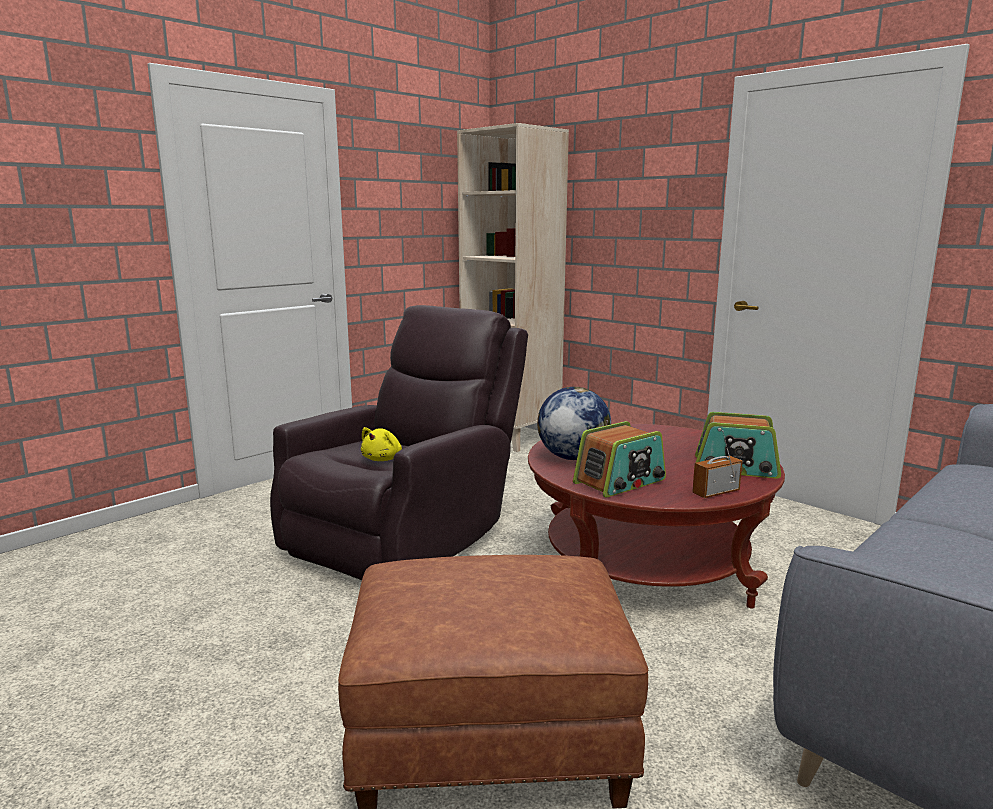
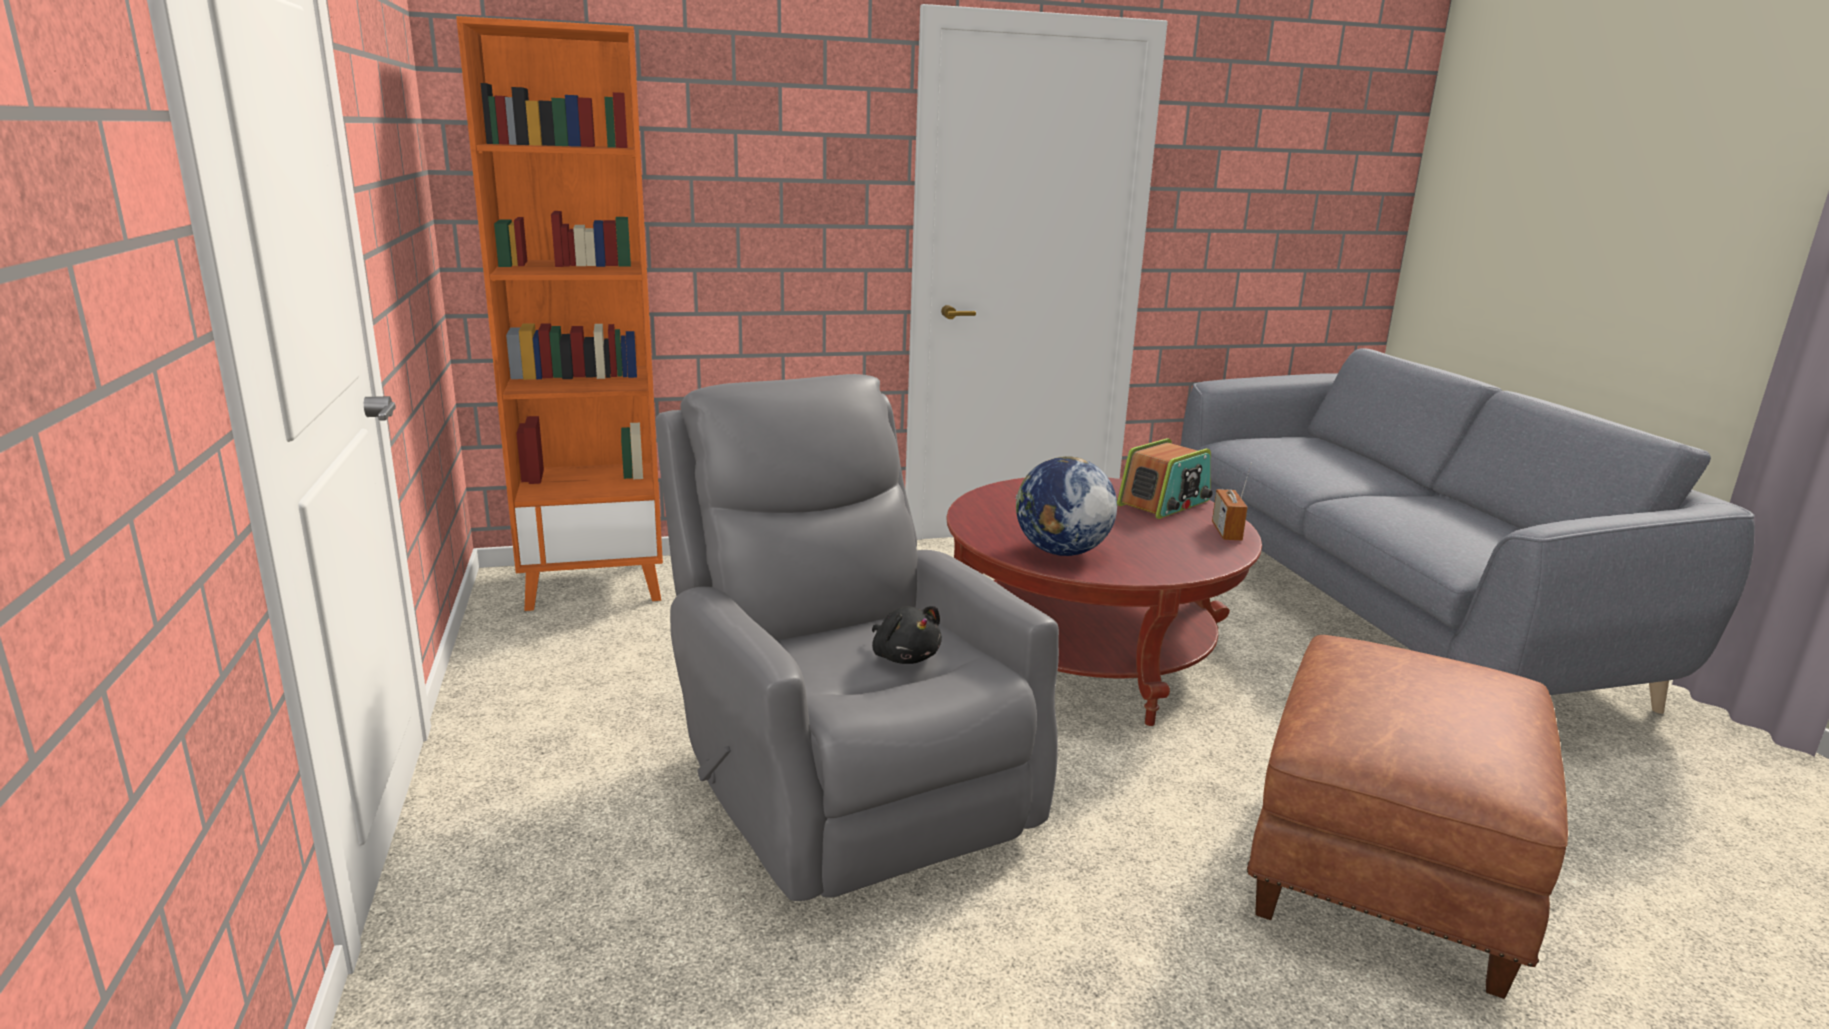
camera: 60 degrees left, 5 degrees up
brown armchair [270,305,528,580] -> grey armchair [655,374,1059,901]
yellow plush toy [361,427,402,461] -> black plush toy [872,606,942,664]
beige bookcase [457,123,569,452] -> orange bookcase [456,16,663,611]
radio [573,421,666,497] -> none

